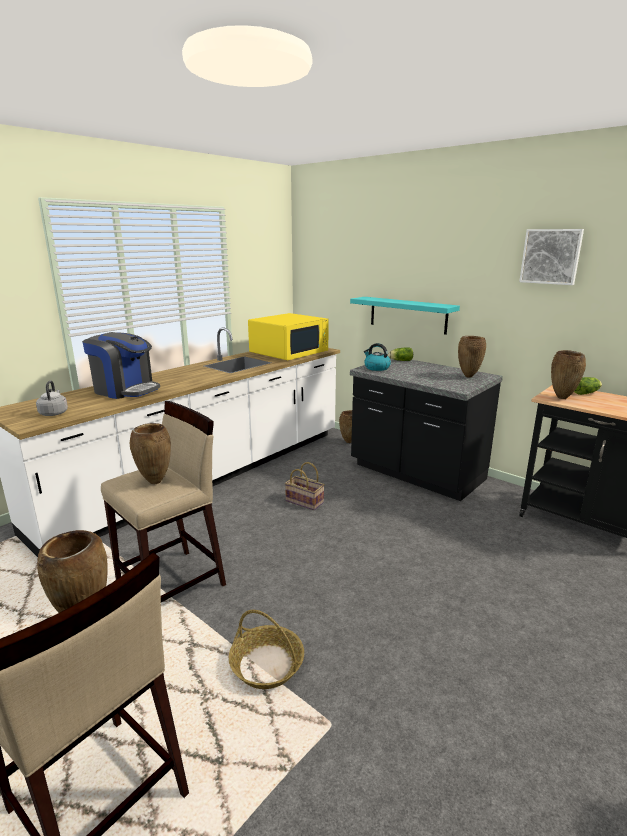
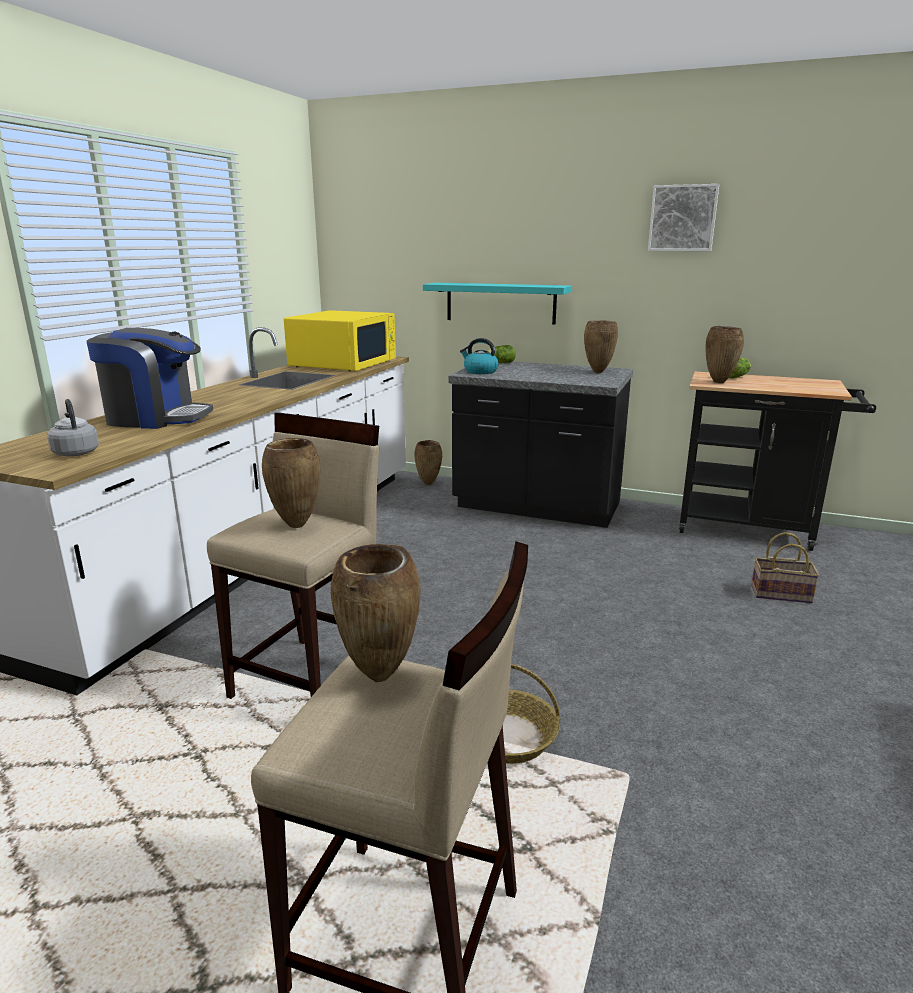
camera: 20 degrees left, 0 degrees up
basket [285,462,325,510] -> basket moved to [751,532,820,603]

